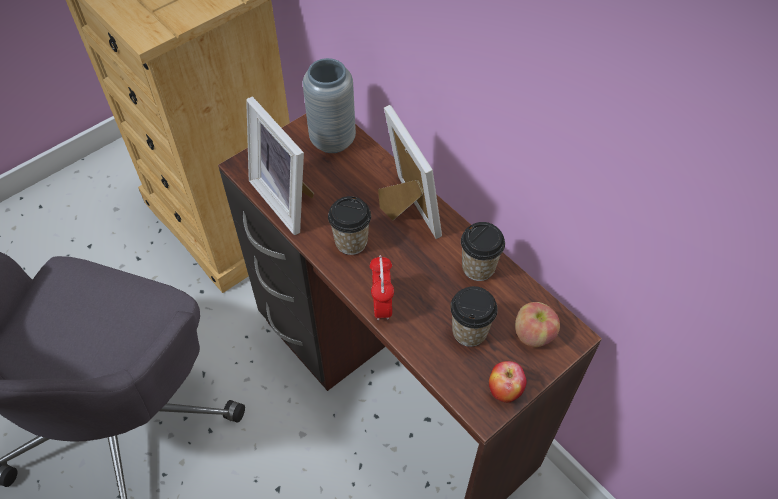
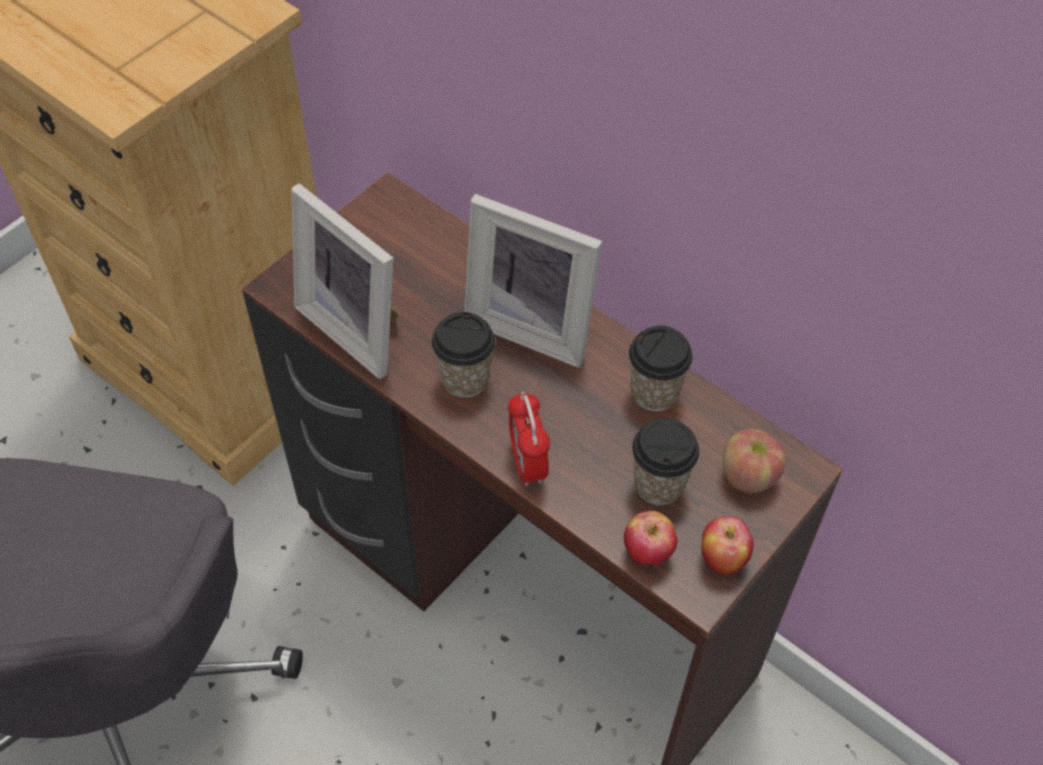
camera: 10 degrees left, 0 degrees up
grey vase [303,58,356,153] -> none
picture frame [378,105,442,239] -> picture frame turned 150 degrees clockwise [464,194,603,368]
none -> apple [624,511,677,568]

